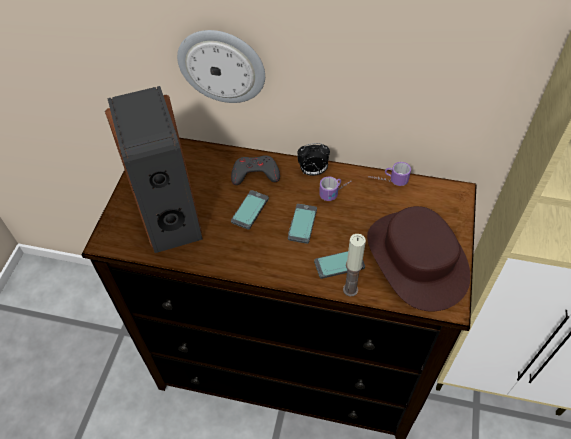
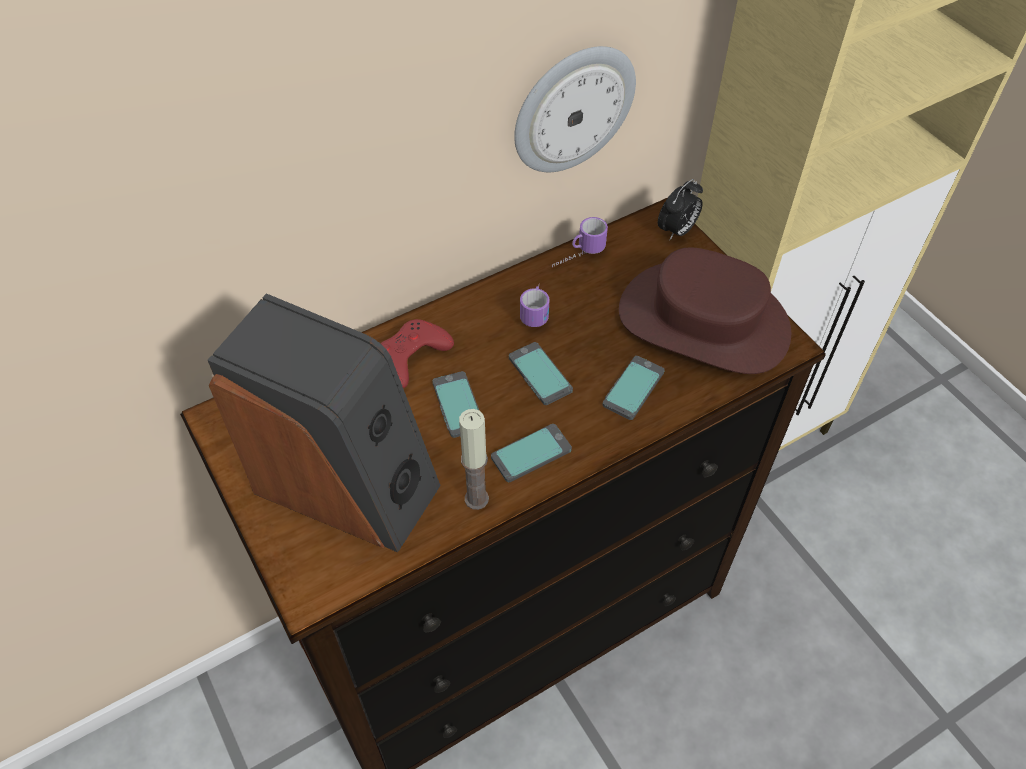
camera: 45 degrees left, 0 degrees up
wall clock [177,30,265,103] -> wall clock moved to [514,46,636,172]
grey game controller [231,155,280,185] -> red game controller [381,319,454,388]
alarm clock [297,143,330,176] -> alarm clock moved to [658,179,703,241]
candle [343,234,366,296] -> candle moved to [459,409,489,510]
none -> phone [491,424,572,482]

